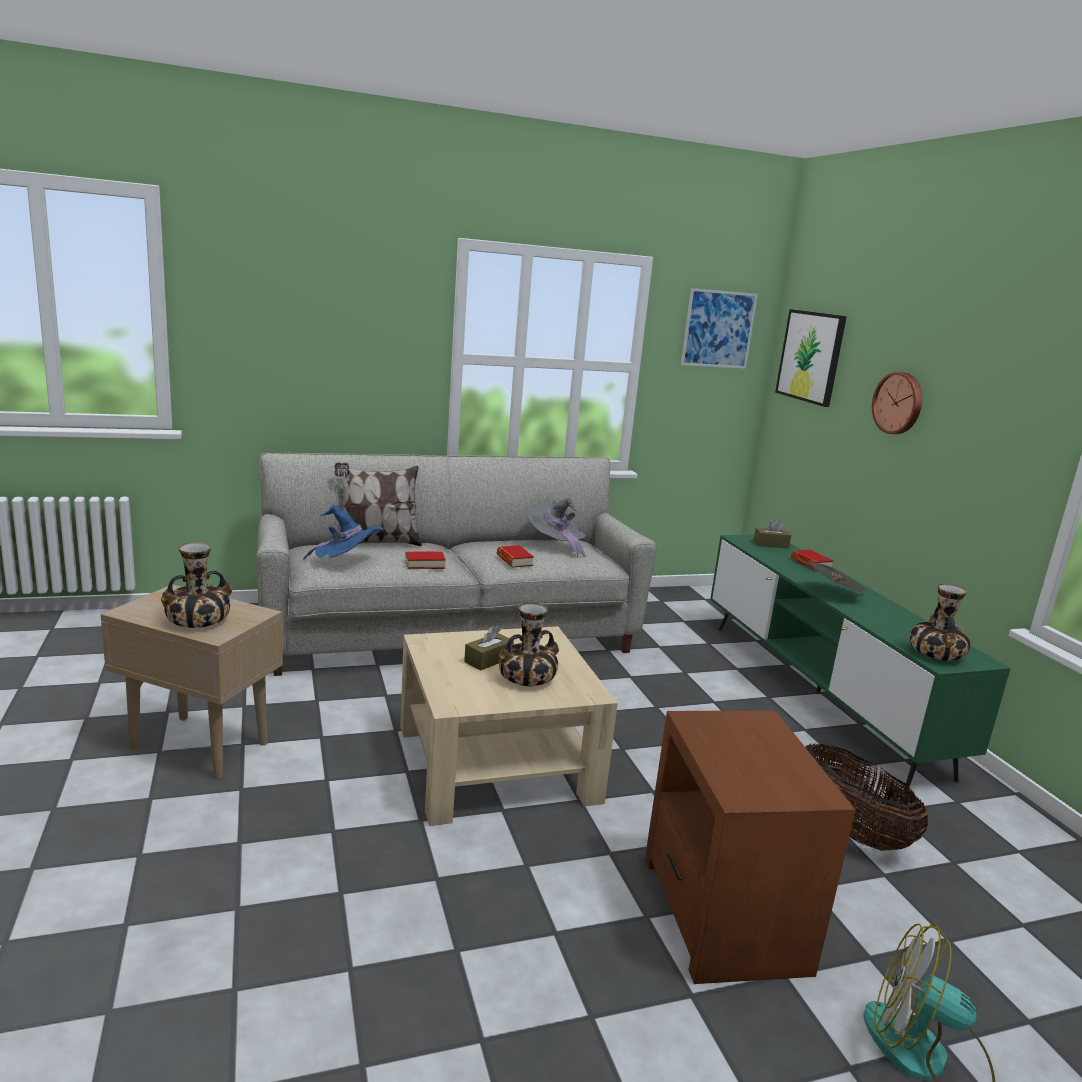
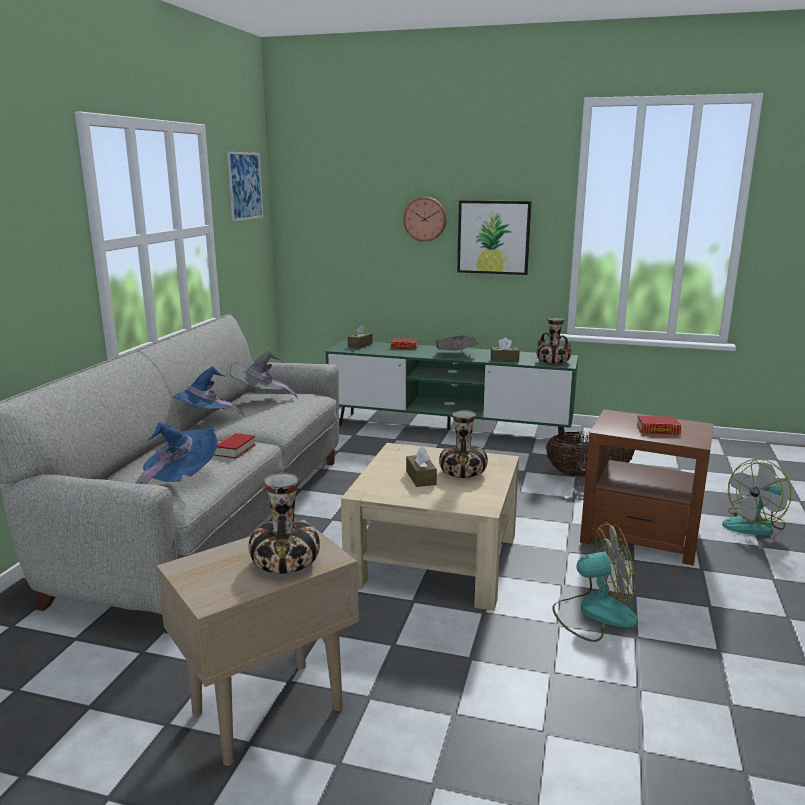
camera: 55 degrees left, 0 degrees up
pillow [334,462,422,546] -> none
book [497,545,534,568] -> book moved to [637,415,681,435]
picture [775,309,847,407] -> picture moved to [457,200,532,275]
none -> blue hat [173,366,245,417]
none -> brown tissue box [491,337,520,362]
none -> fan [552,522,638,642]

